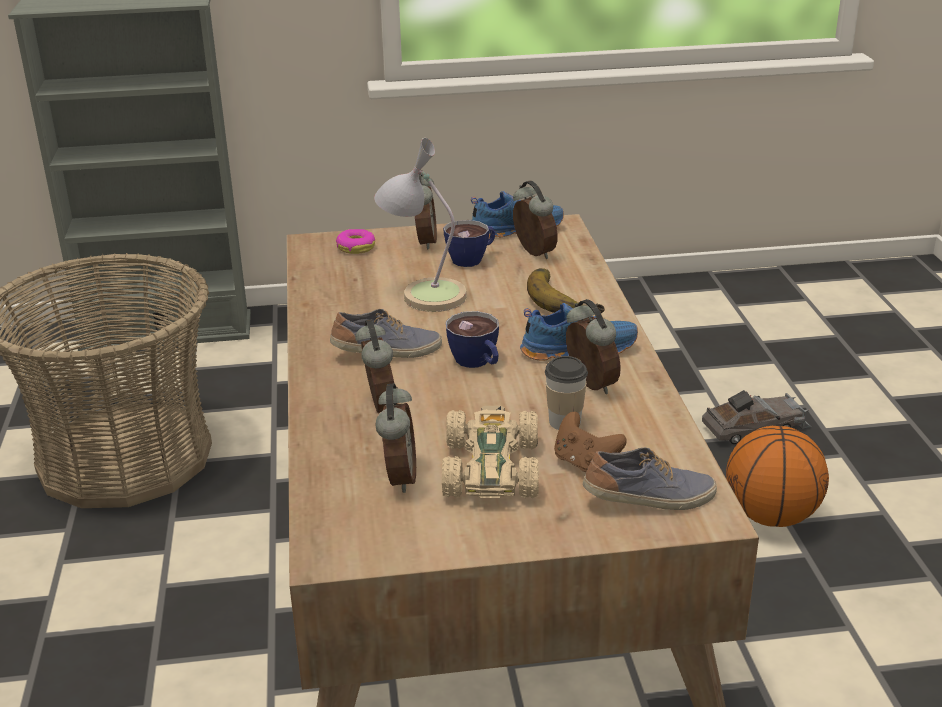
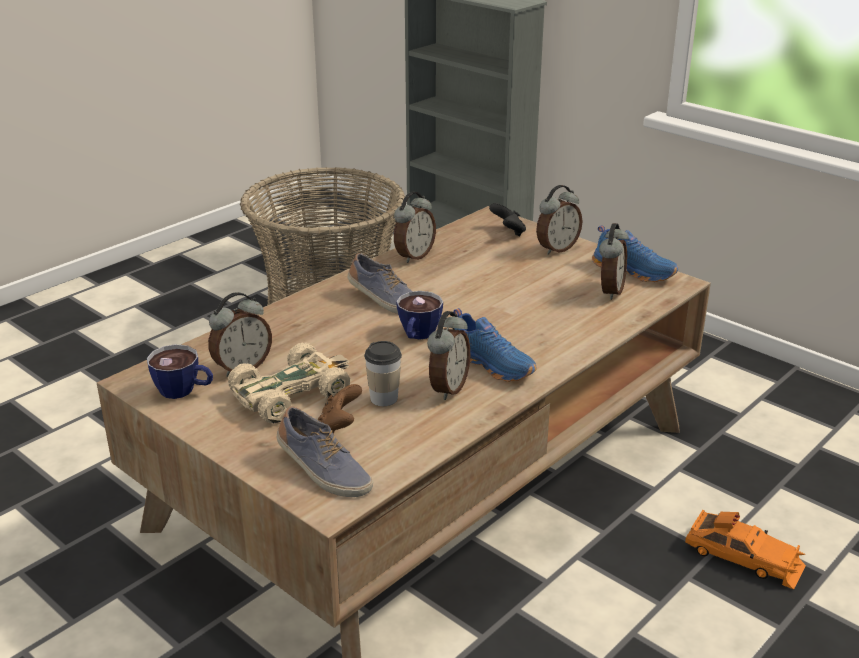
camera: 50 degrees right, 0 degrees up
donut [336,229,375,254] -> black game controller [489,203,526,236]
alarm clock [355,319,398,413] -> alarm clock moved to [394,192,436,263]
table lamp [374,138,467,312] -> none
cup [443,220,495,267] -> cup moved to [147,344,213,399]
banana [527,268,605,313] -> none
grey toy car [702,390,811,444] -> orange toy car [685,510,806,589]
basketball [726,426,829,527] -> none

